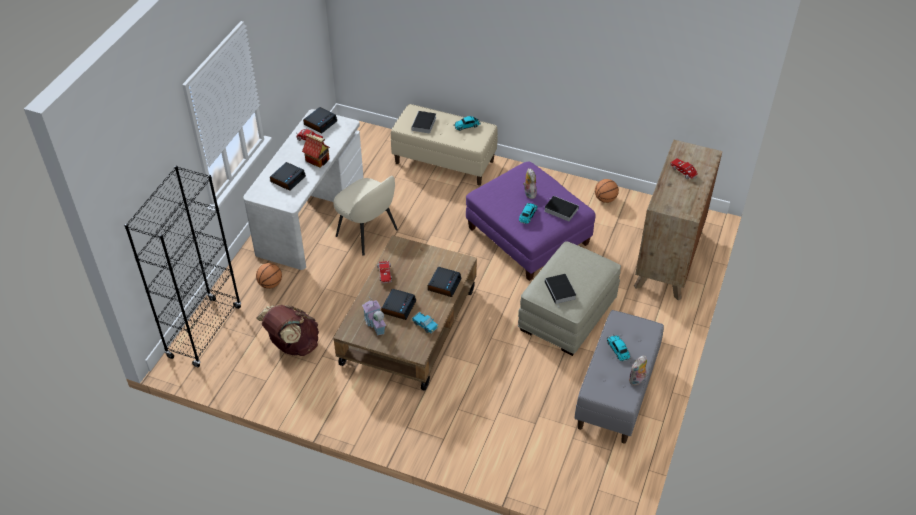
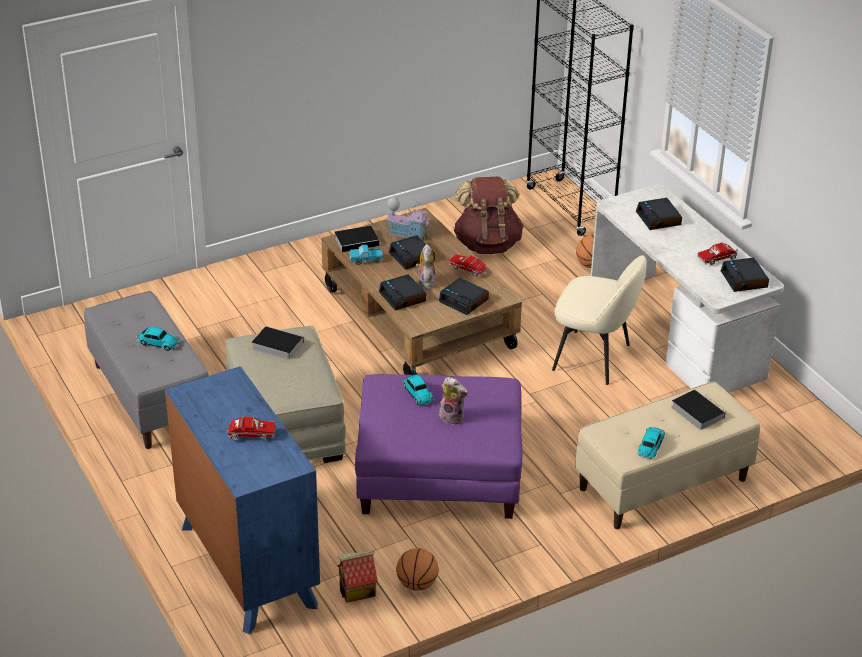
camera: 130 degrees right, 10 degrees down
toy house [302,134,330,168] -> toy house moved to [338,551,378,603]
beige chair [333,176,398,256] -> beige chair turned 150 degrees counterclockwise [552,255,647,385]
book [544,196,579,221] -> book moved to [335,226,386,252]
plush toy [629,355,647,386] -> plush toy moved to [416,244,436,290]
brown dresser [634,140,722,301] -> blue dresser [165,366,320,634]
none -> alarm clock [439,278,489,315]

